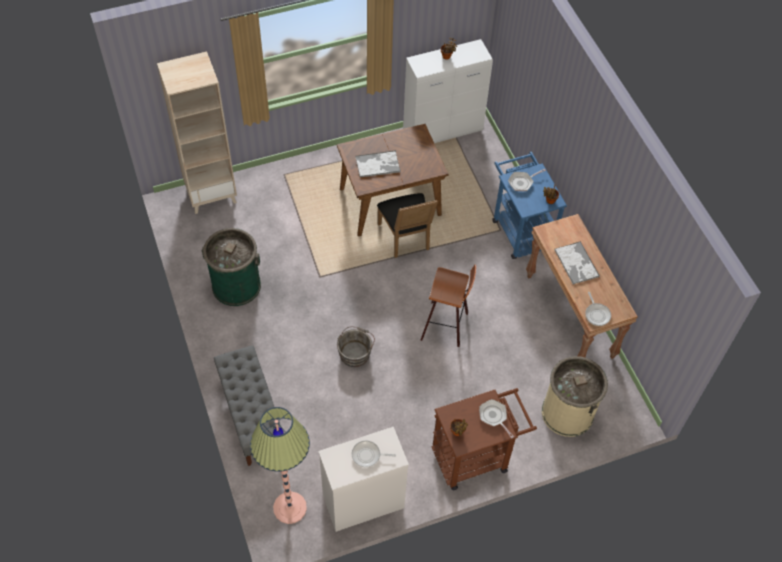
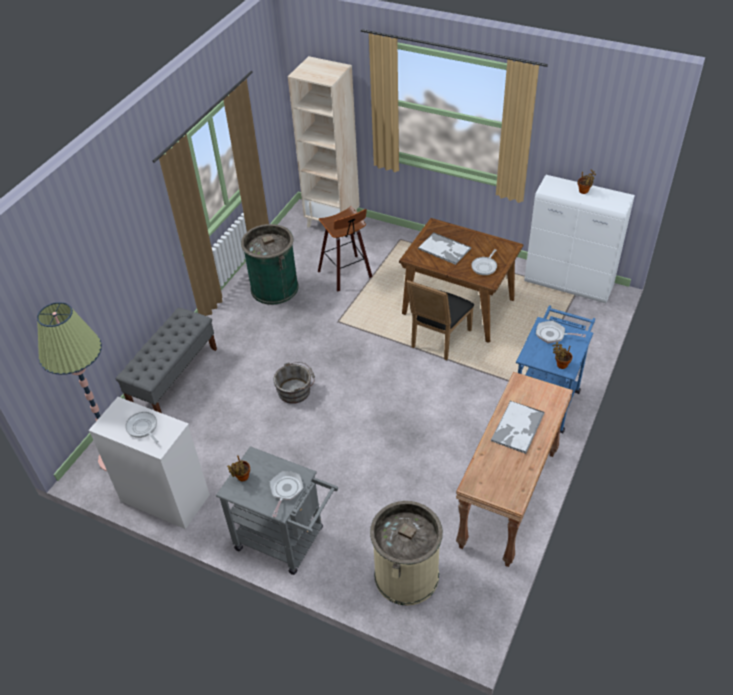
camera: 50 degrees right, 10 degrees down
stool [420,265,476,347] -> stool moved to [318,206,372,292]
brown cart [431,388,537,490] -> grey cart [216,446,338,575]
frying pan [585,292,611,326] -> frying pan moved to [471,249,497,275]

